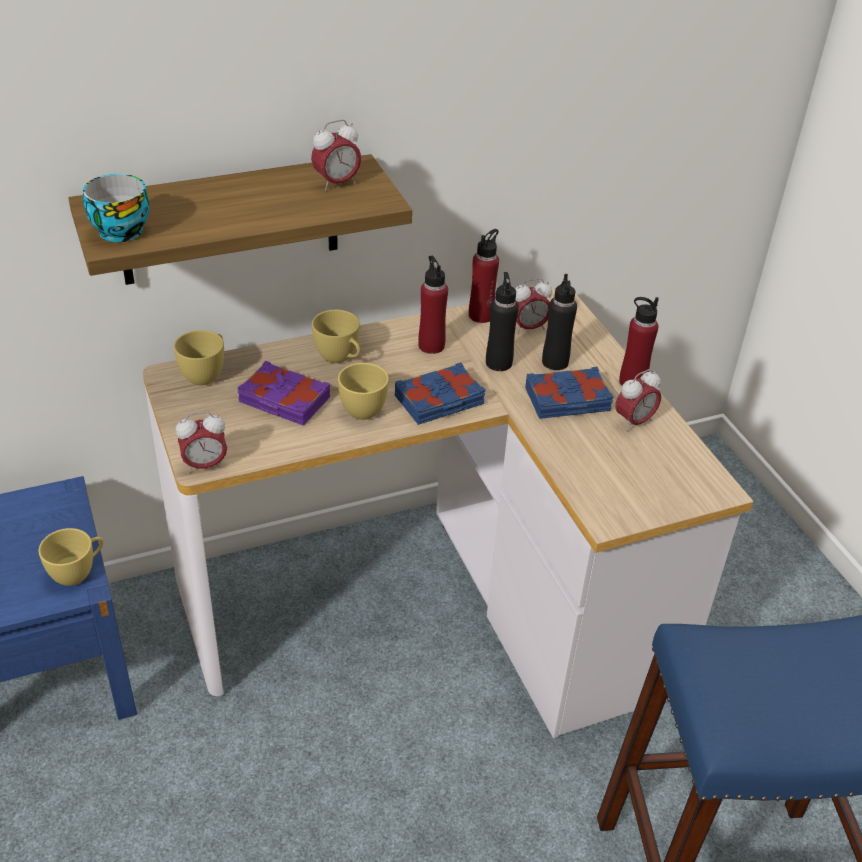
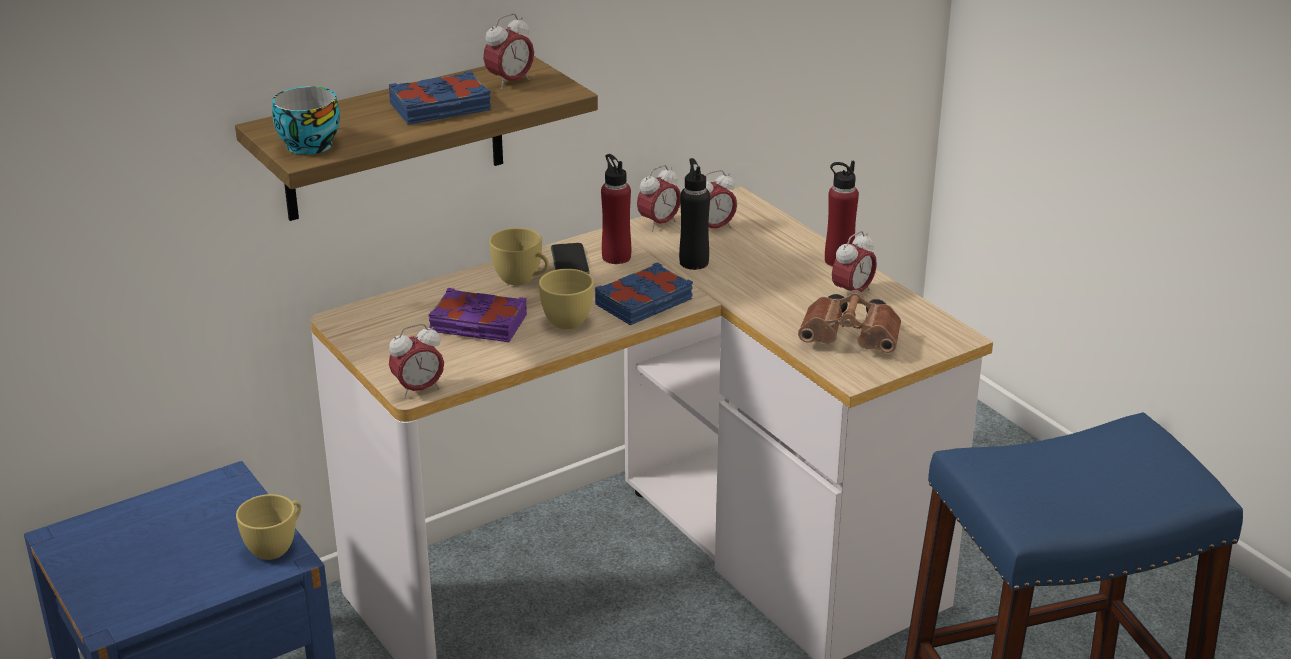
camera: 10 degrees left, 10 degrees down
yellow cup [174,330,224,385] -> none
red bottle [469,229,499,323] -> alarm clock [637,165,681,232]
blue book [525,367,614,419] -> blue book moved to [388,71,491,125]
black bottle [542,274,577,370] -> none
none -> phone [551,243,590,274]
none -> brown binoculars [798,290,901,353]

